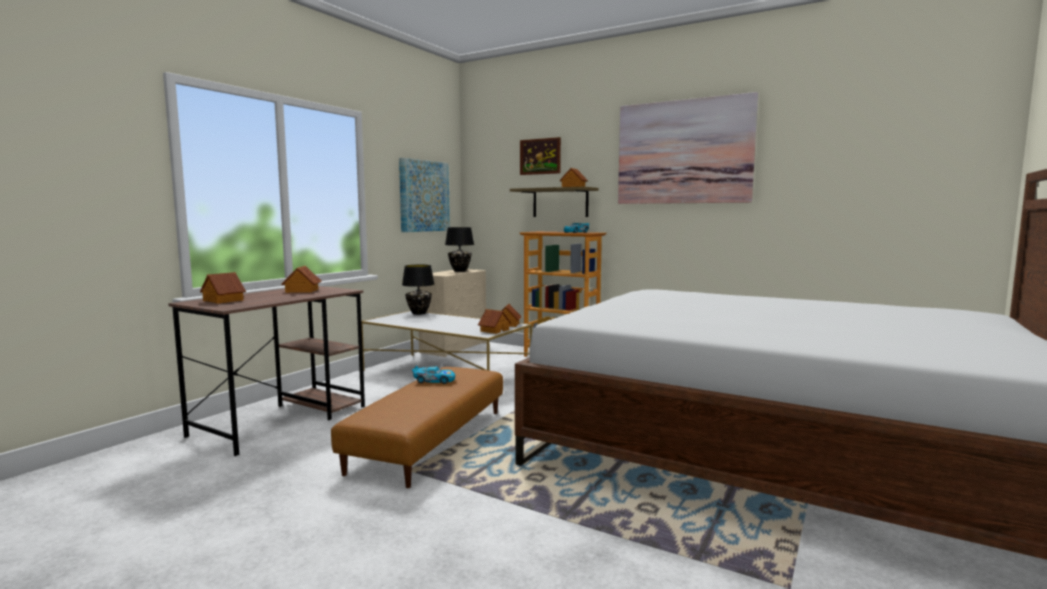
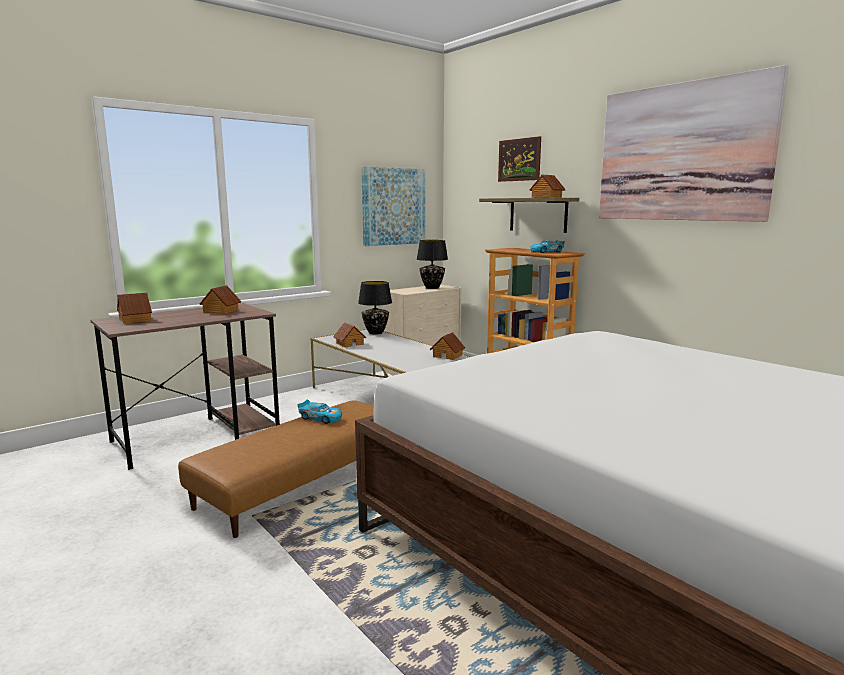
camera: 20 degrees right, 5 degrees up
toy house [478,309,511,334] -> toy house moved to [333,322,366,347]

